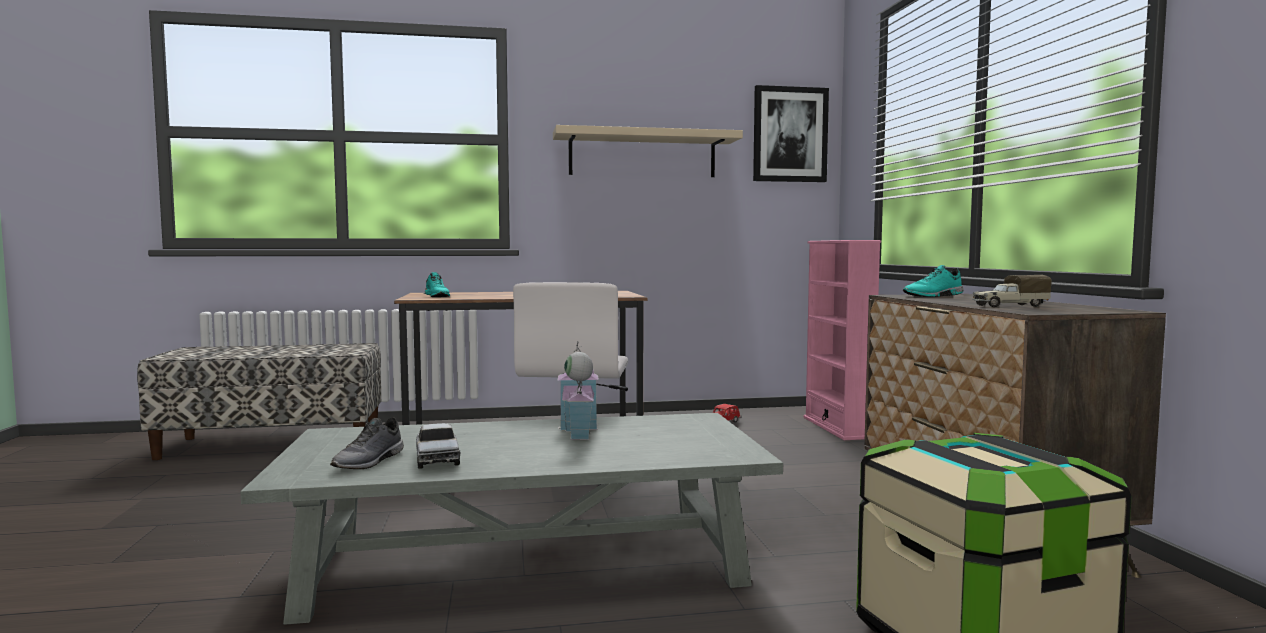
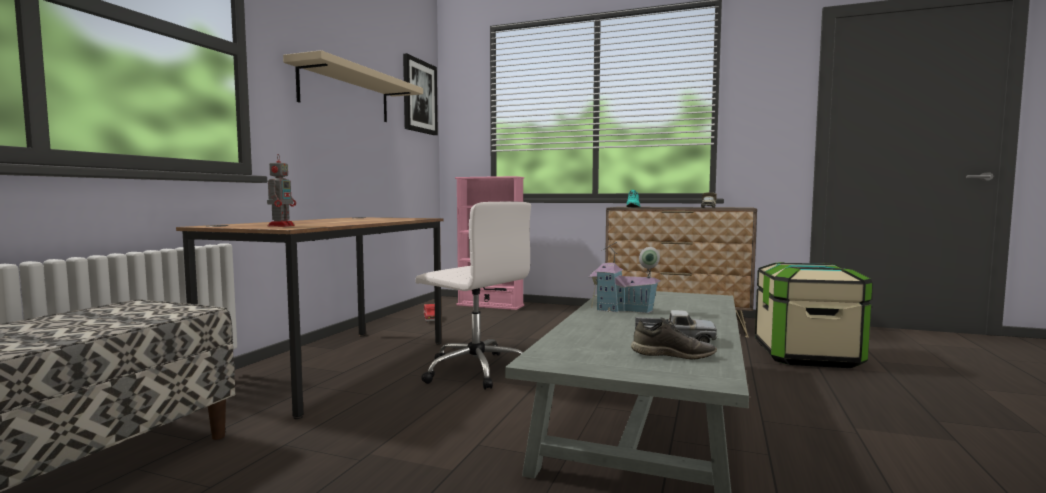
camera: 60 degrees left, 0 degrees up
grey shoe [330,417,404,469] -> grey shoe turned 45 degrees counterclockwise [631,317,717,360]
turquoise shoe [425,272,450,297] -> toy robot [267,154,296,227]

